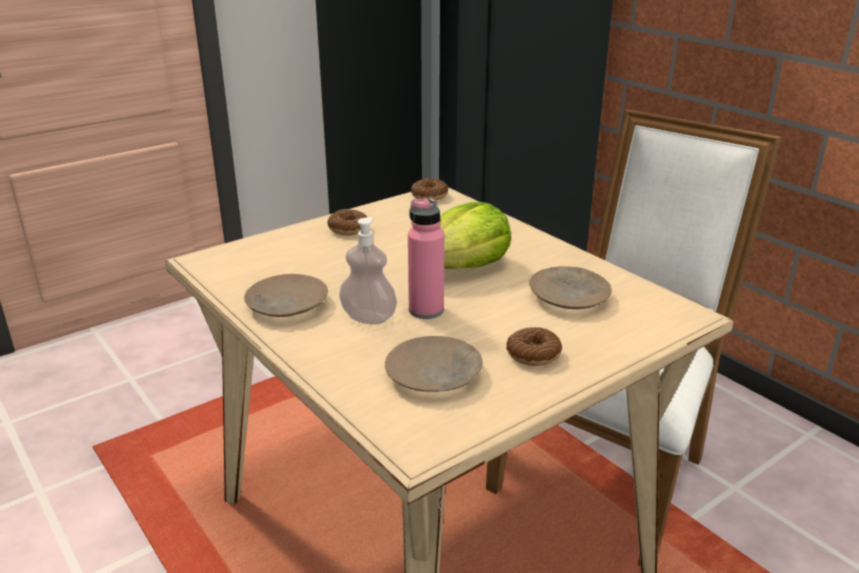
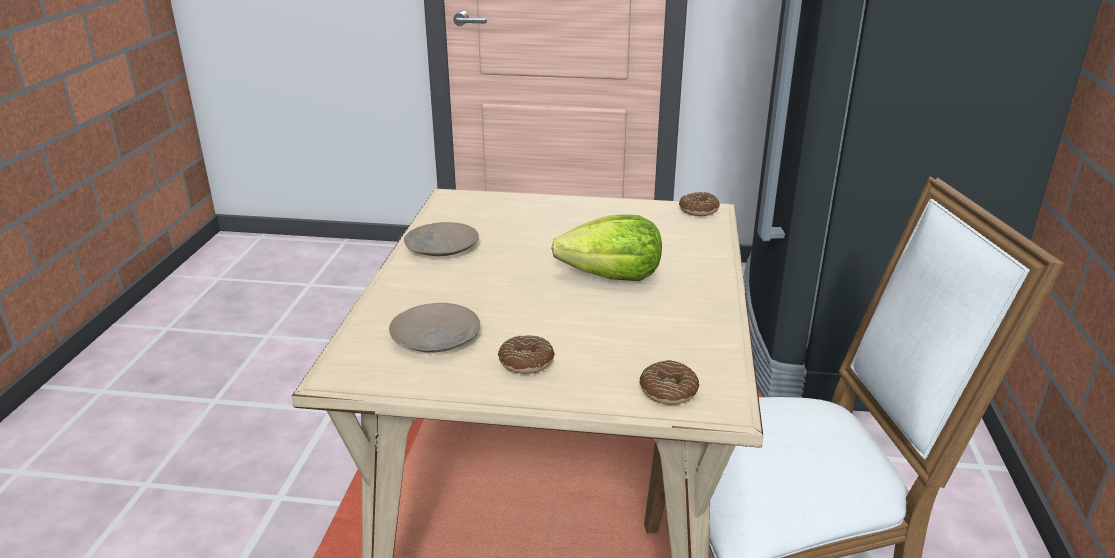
camera: 45 degrees right, 0 degrees up
donut [327,209,367,235] -> donut moved to [639,360,699,405]
soap dispenser [339,217,397,325] -> none
pink bottle [408,198,445,319] -> none
beige plate [529,266,612,309] -> none

